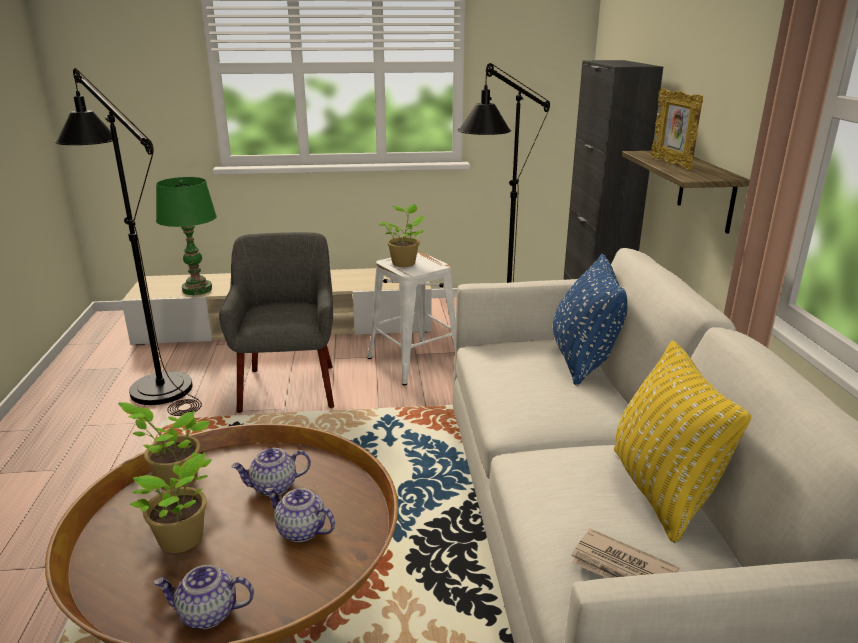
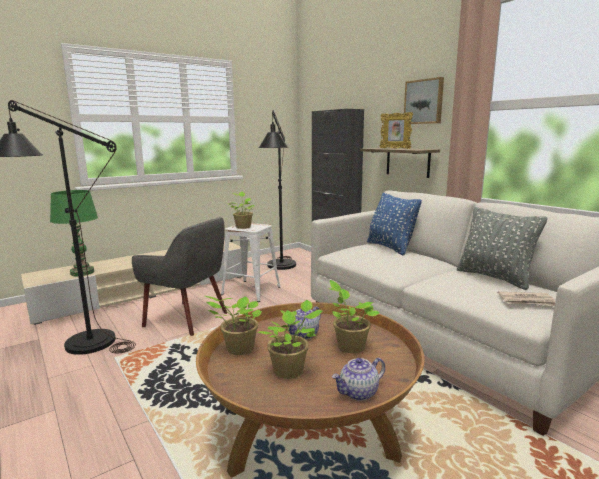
camera: 30 degrees left, 10 degrees down
grey armchair [219,232,334,413] -> grey armchair turned 150 degrees clockwise [132,217,227,336]
teapot [265,487,335,542] -> potted plant [329,280,380,353]
yellow pillow [614,340,751,543] -> grey pillow [457,207,547,290]
none -> picture [404,77,444,124]

